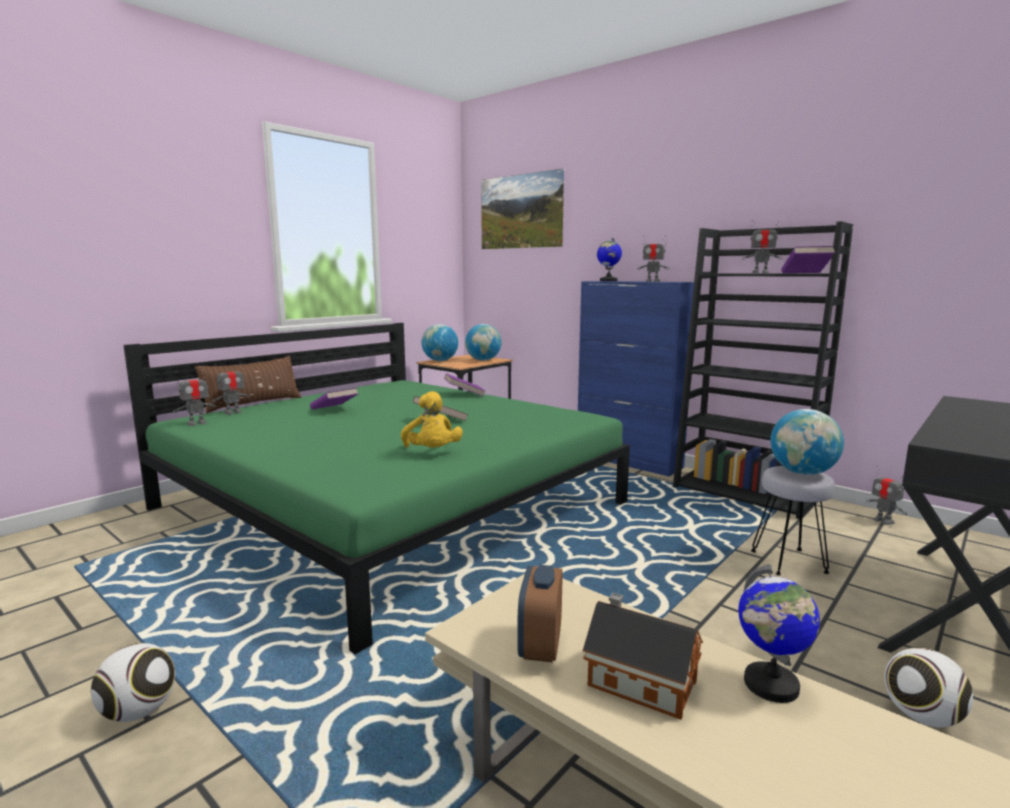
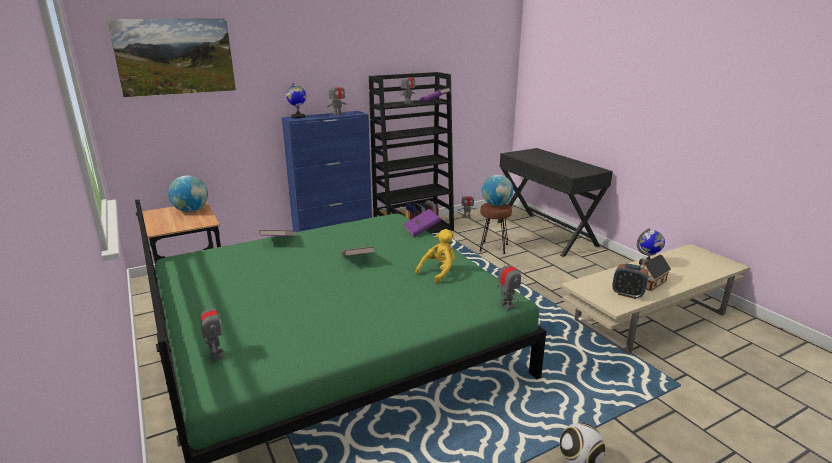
camera: 70 degrees left, 10 degrees up
toy robot [173,370,217,426] -> toy robot moved to [497,256,521,310]
brown pillow [194,356,301,413] -> none
purple book [310,388,358,410] -> purple book moved to [403,209,441,237]
yellow plush toy [401,391,463,448] -> yellow plush toy turned 45 degrees counterclockwise [415,229,455,284]
globe [422,324,458,361] -> none
grey stool [751,466,835,576] -> brown stool [480,203,512,254]
football [884,647,973,728] -> none

